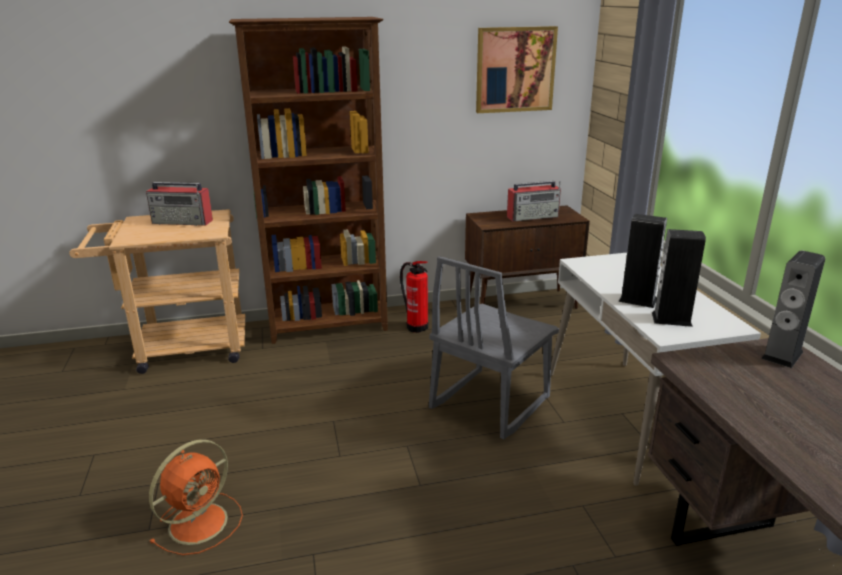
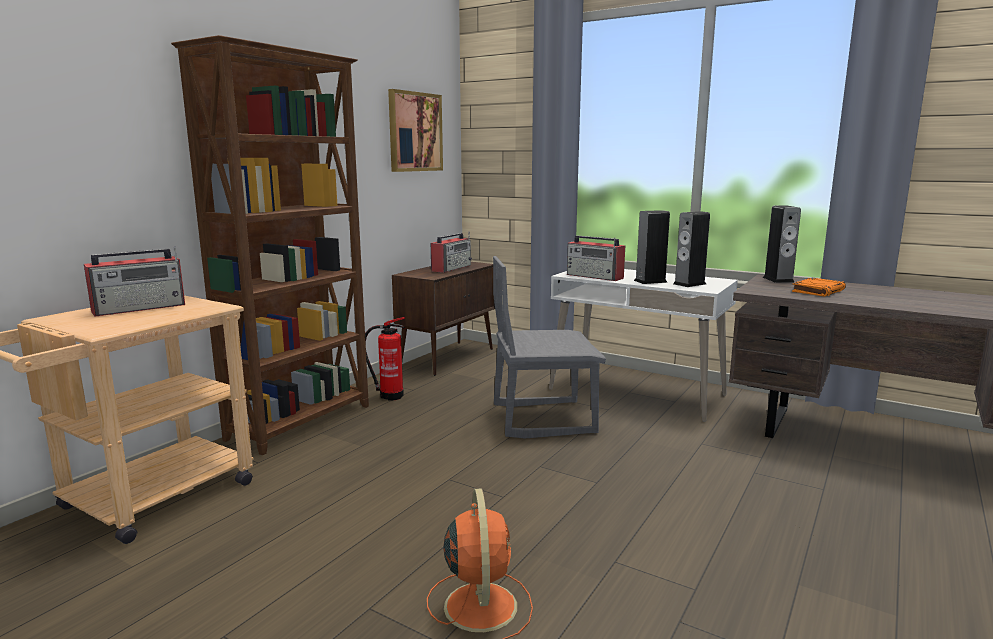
camera: 45 degrees left, 10 degrees down
grey chair [429,256,559,439] -> grey chair turned 90 degrees clockwise [493,256,606,438]
none -> radio [567,236,625,281]
none -> orange book [792,278,846,296]

